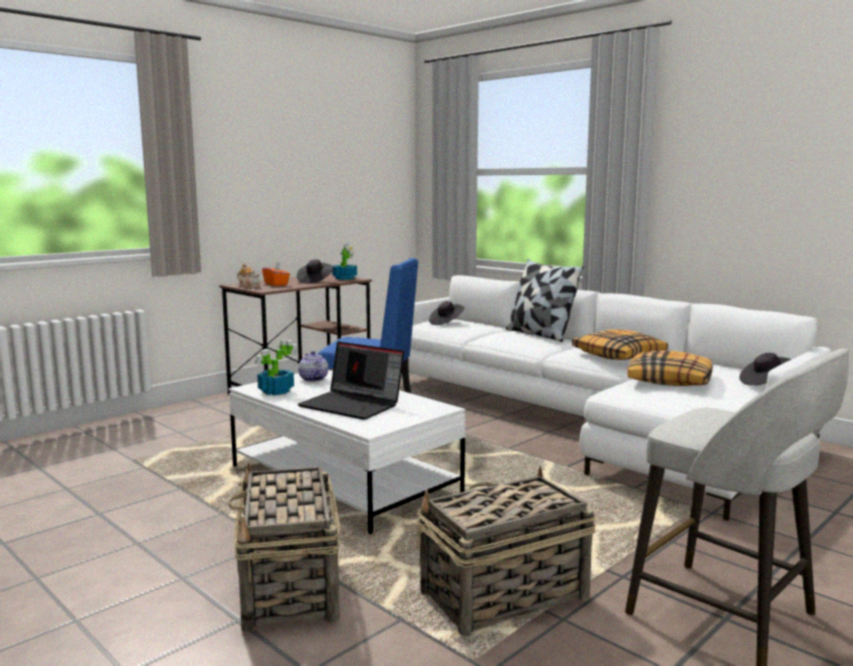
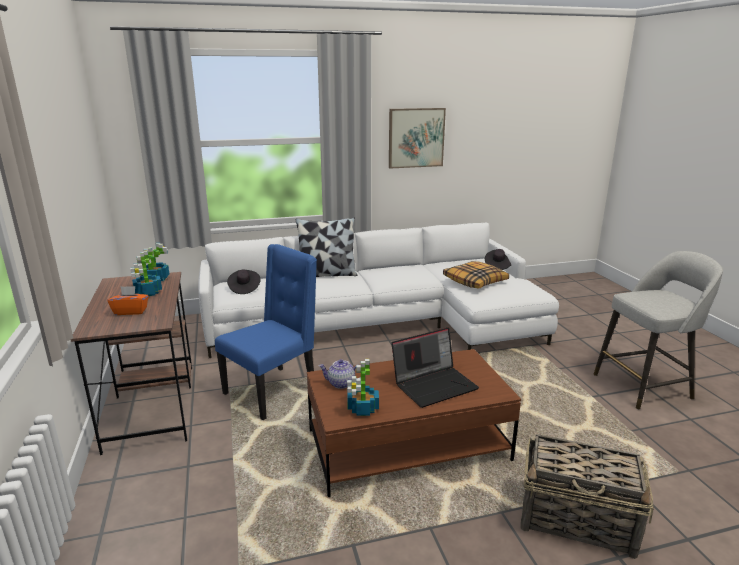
camera: 60 degrees left, 10 degrees up
white coffee table [229,370,465,534] -> brown coffee table [307,349,521,497]
teapot [237,264,260,288] -> none
black hat [297,259,333,284] -> potted plant [130,251,162,296]
basket [417,466,596,636] -> none
pillow [572,329,668,360] -> none
none -> picture [389,108,446,169]

